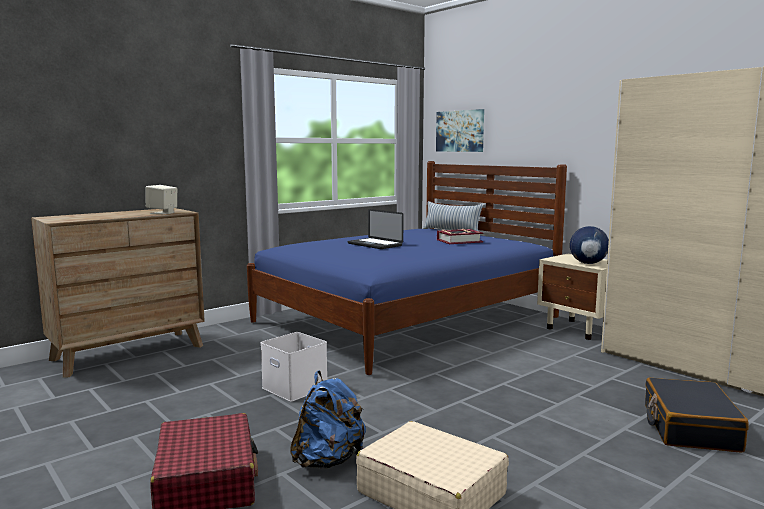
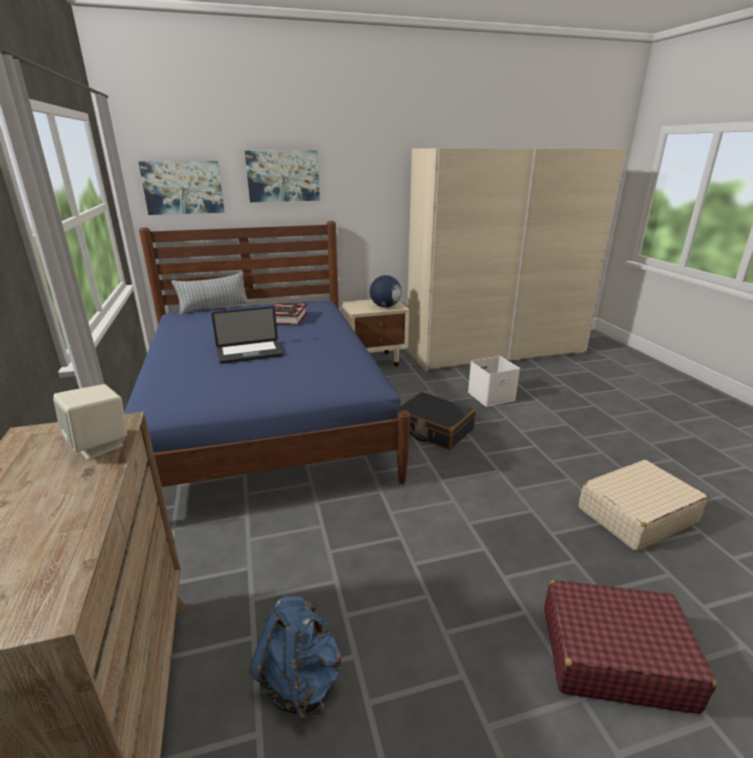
camera: 65 degrees left, 15 degrees up
white storage box [260,332,327,402] -> white storage box moved to [468,356,520,407]
blue backpack [290,370,366,469] -> blue backpack moved to [250,596,341,722]
black suitcase [645,378,749,453] -> black suitcase moved to [401,392,476,450]
none -> picture [245,151,320,202]

